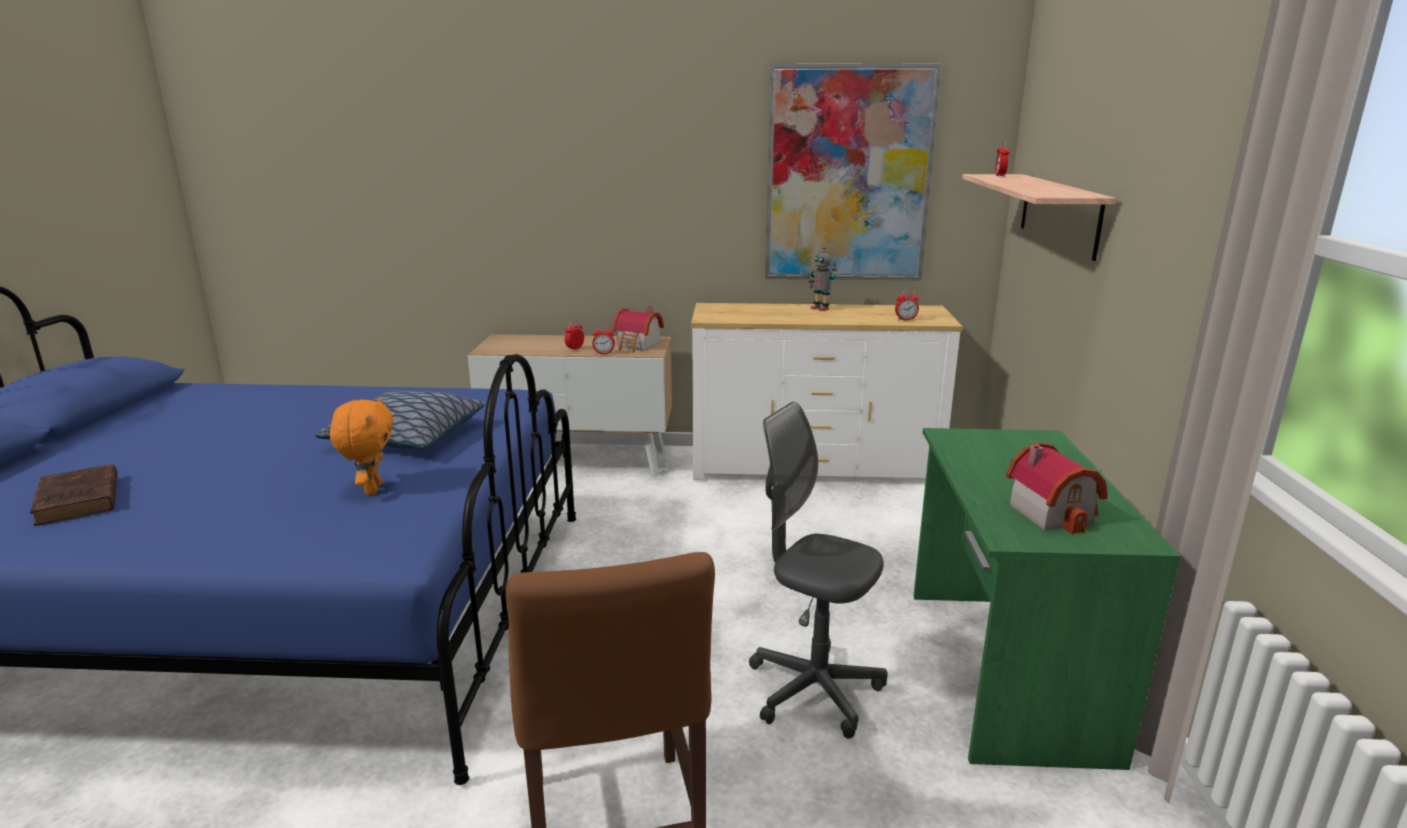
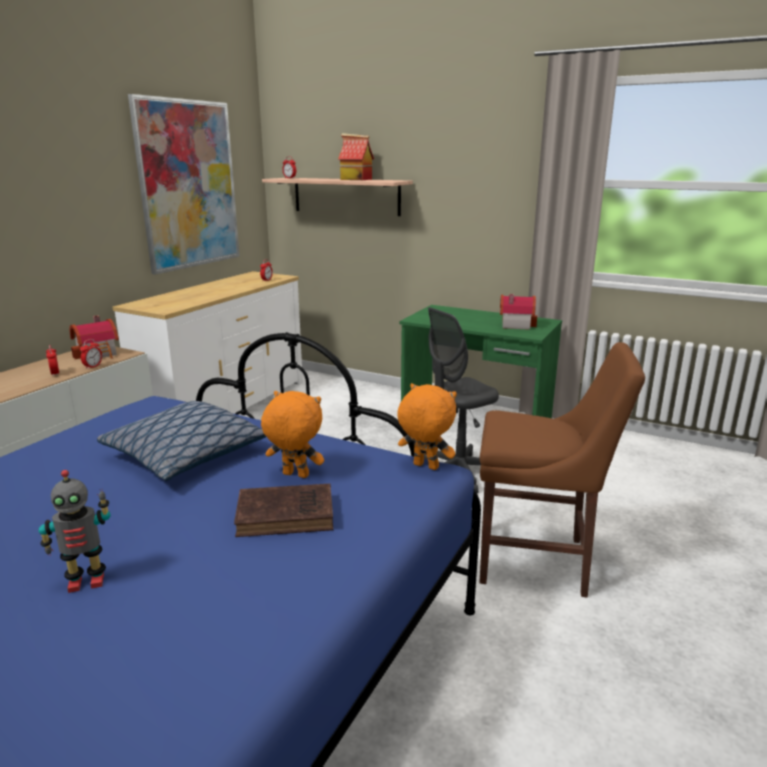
camera: 65 degrees left, 0 degrees up
brown book [30,464,117,526] -> brown book moved to [234,484,333,537]
toy robot [809,246,837,311] -> toy robot moved to [39,470,111,593]
none -> toy house [338,133,374,180]
none -> orange plush toy [397,383,457,470]

